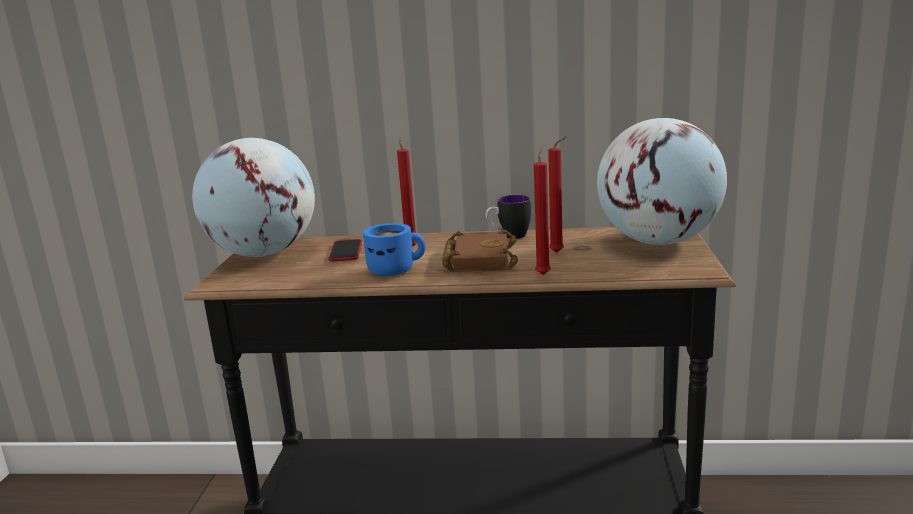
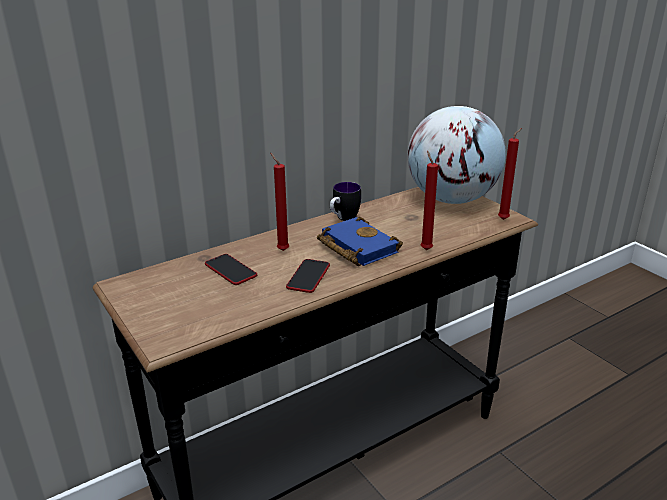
camera: 40 degrees left, 10 degrees up
globe [192,138,315,257] -> none
blue mug [363,223,426,276] -> phone [286,259,330,293]
brown book [442,229,518,272] -> blue book [317,217,403,266]
red candle [548,136,567,253] -> red candle moved to [498,128,522,220]

